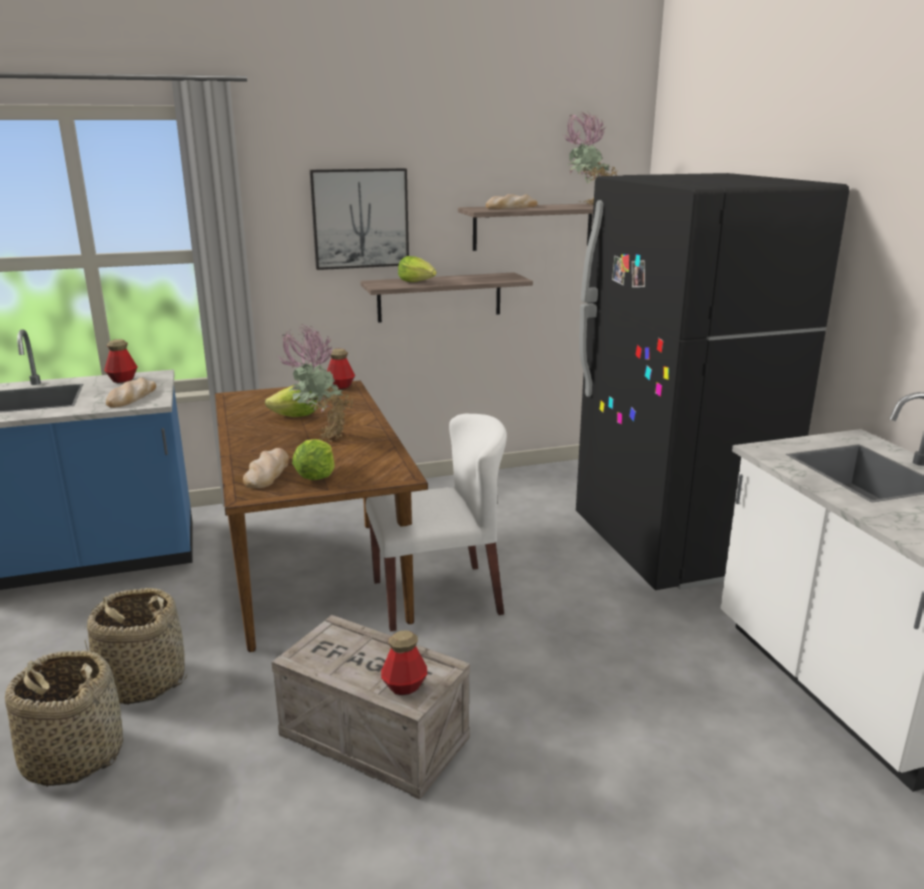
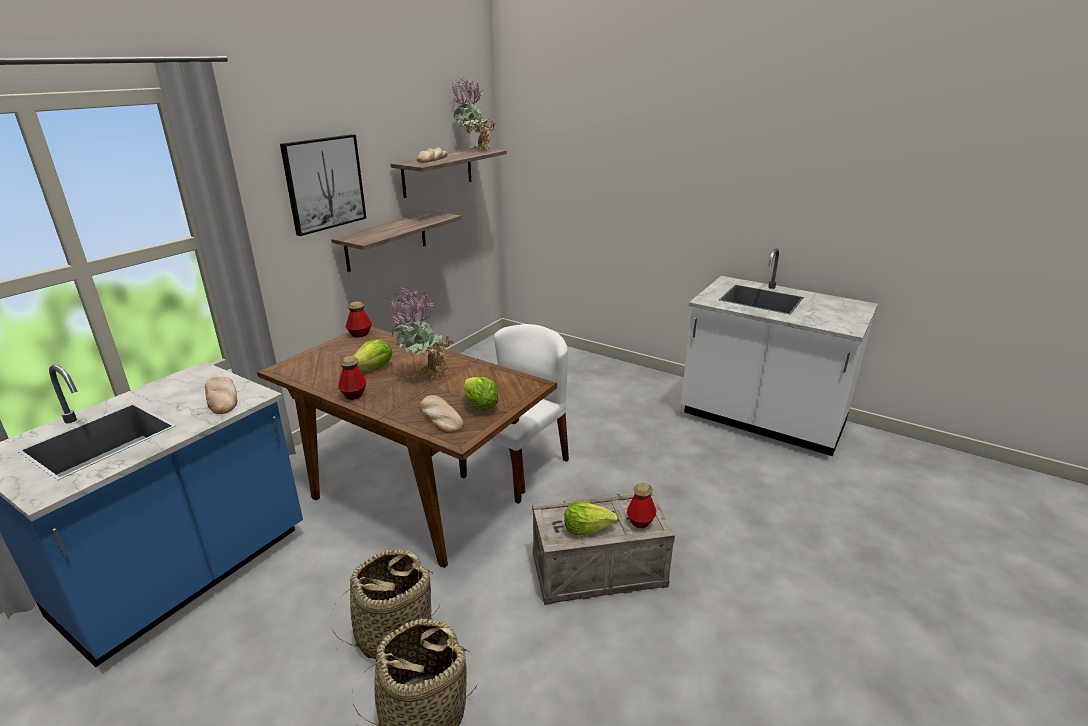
camera: 40 degrees left, 5 degrees up
bottle [104,339,137,383] -> bottle moved to [338,356,366,400]
lettuce [398,256,437,282] -> lettuce moved to [564,501,619,535]
black fridge [576,173,849,590] -> none

